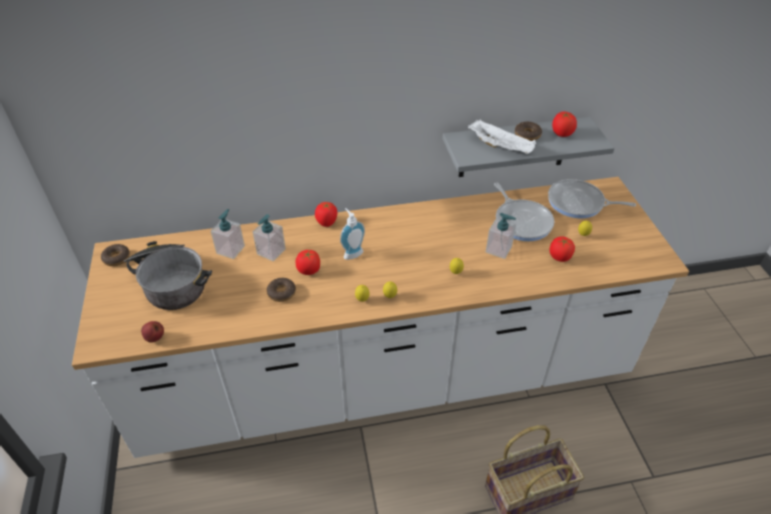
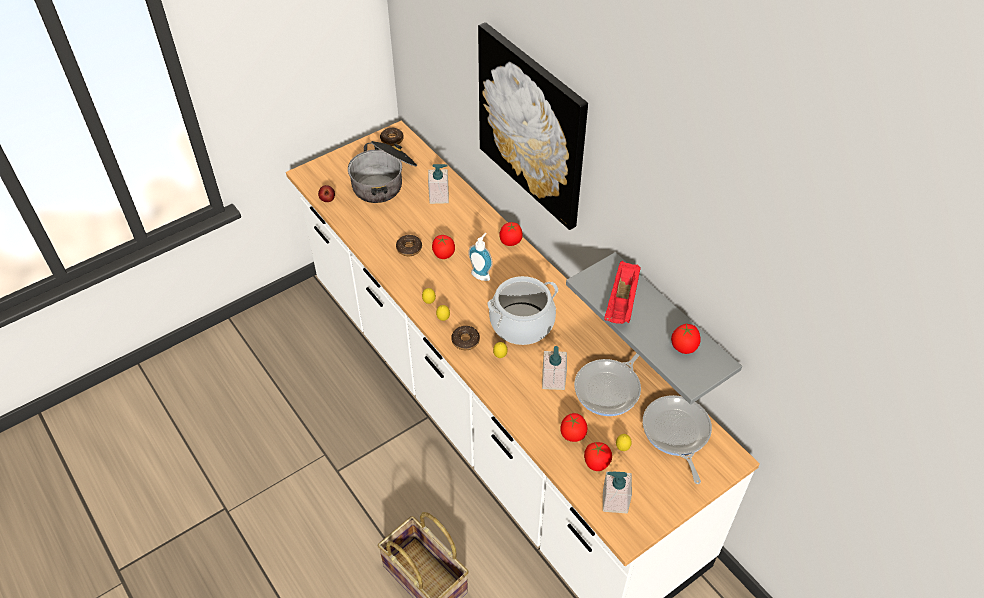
camera: 65 degrees right, 5 degrees up
soap dispenser [253,214,286,261] -> soap dispenser moved to [603,471,632,513]
white tray [468,119,536,154] -> red tray [604,261,641,324]
donut [515,122,542,141] -> donut moved to [451,326,480,350]
none -> picture [478,22,588,230]
none -> cooking pot [487,276,558,345]
none -> tomato [584,442,612,471]

